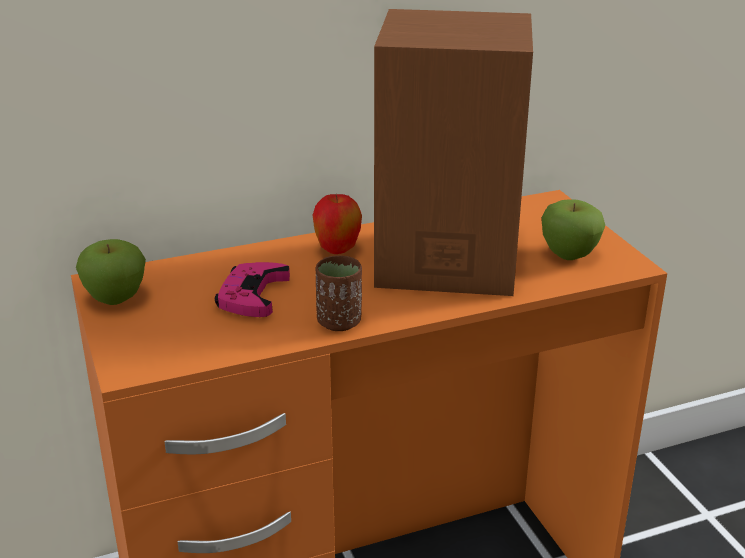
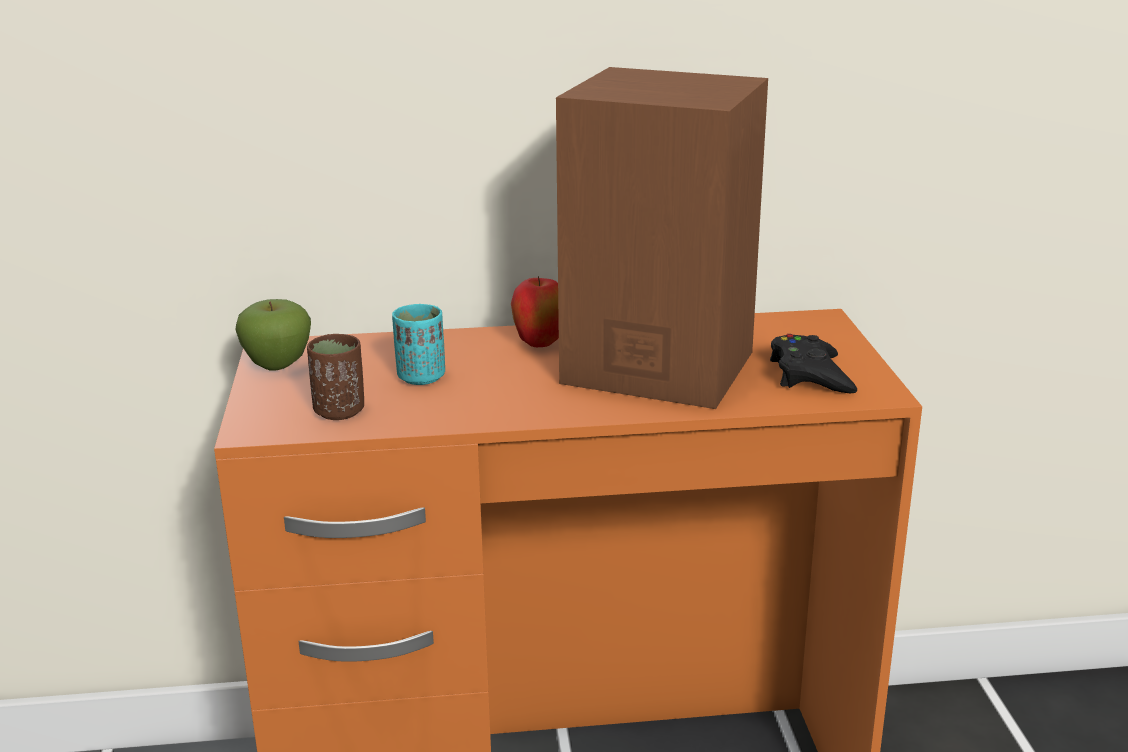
camera: 15 degrees right, 5 degrees down
pink game controller [215,262,290,317] -> turquoise cup [392,304,445,385]
brown cup [316,255,362,331] -> brown cup moved to [307,334,364,420]
apple [542,199,605,260] -> black game controller [770,334,857,393]

